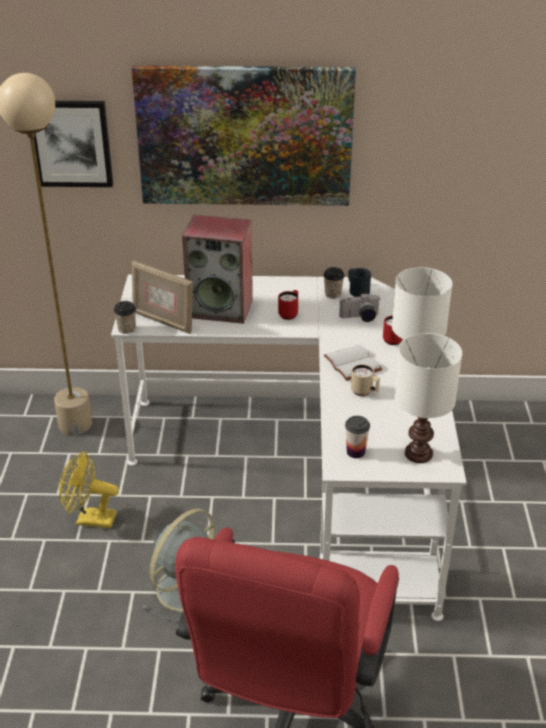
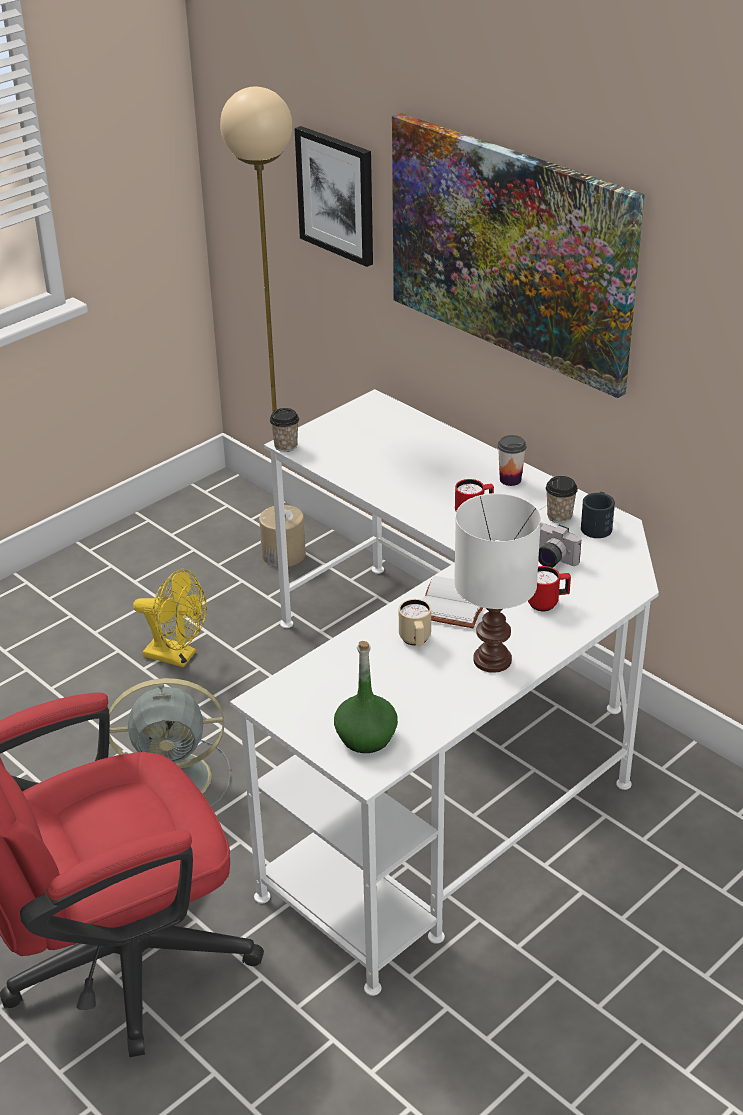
camera: 45 degrees right, 0 degrees up
yellow fan [59,451,119,528] -> yellow fan turned 150 degrees clockwise [133,569,207,668]
picture frame [132,261,193,334] -> none
speaker [182,215,253,324] -> none
cup [345,416,370,458] -> cup moved to [497,435,527,486]
white table lamp [395,333,462,463] -> green bottle [334,641,398,753]

